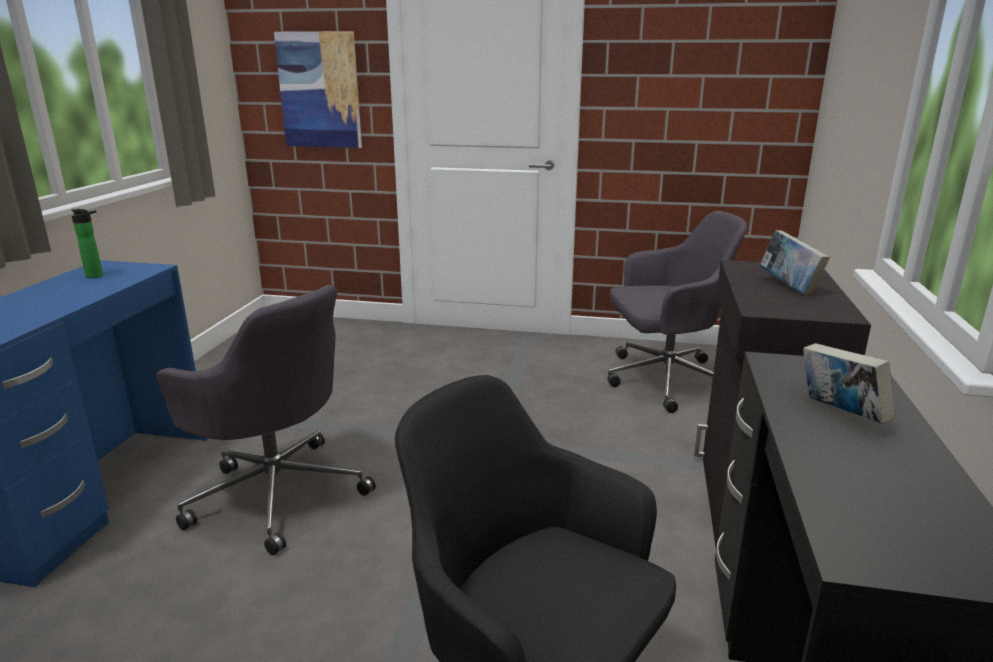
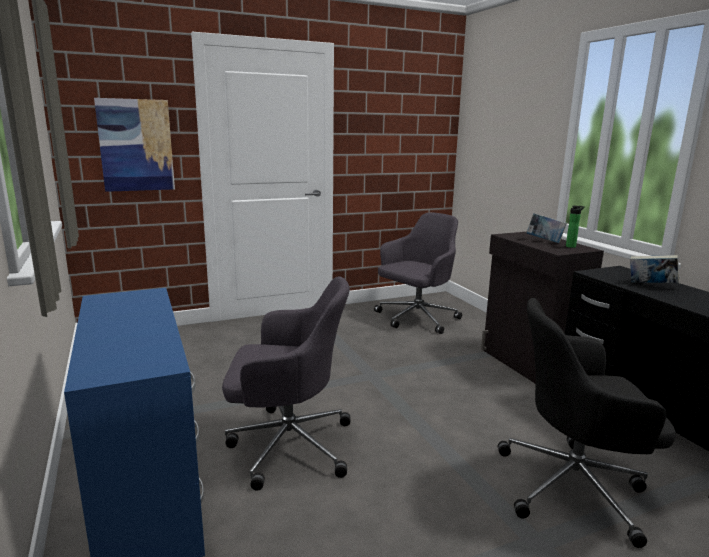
camera: 35 degrees left, 5 degrees down
bottle [71,209,103,278] -> bottle moved to [566,206,585,248]

